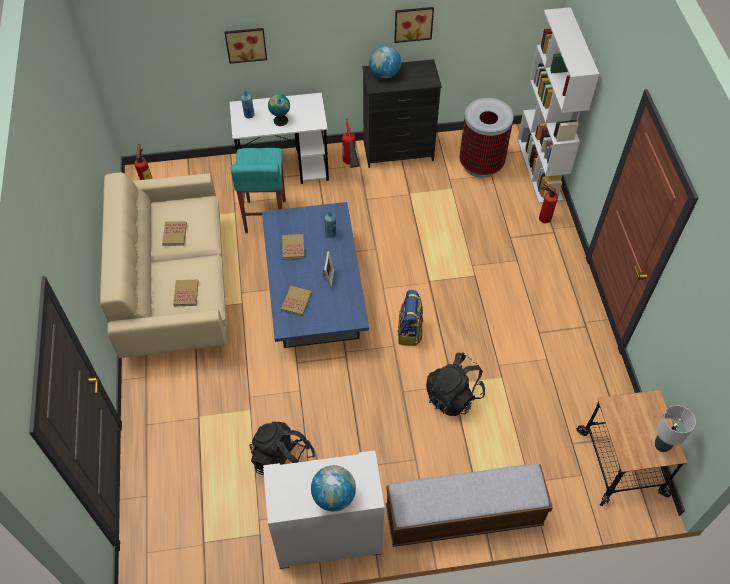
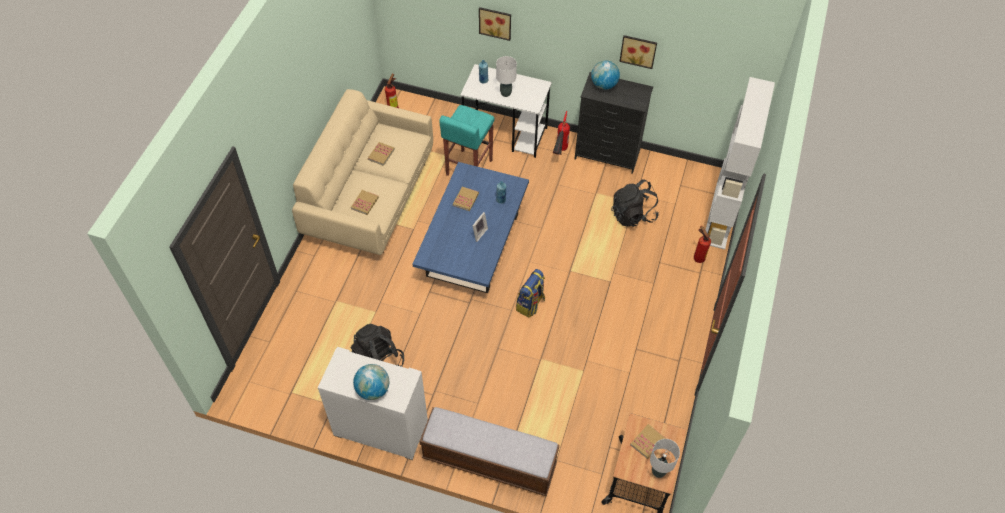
camera: 25 degrees right, 0 degrees up
globe [268,94,290,126] -> white table lamp [496,56,517,97]
book [281,286,312,316] -> book moved to [630,424,665,459]
black backpack [426,352,485,416] -> black backpack moved to [611,179,658,227]
trash can [459,98,514,178] -> none

